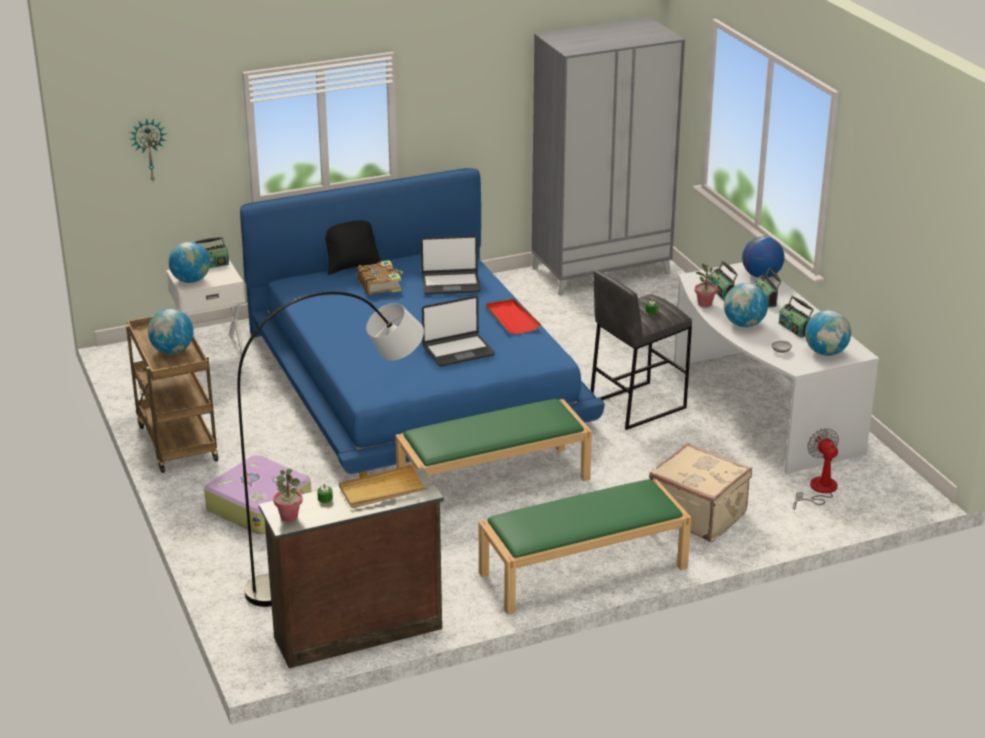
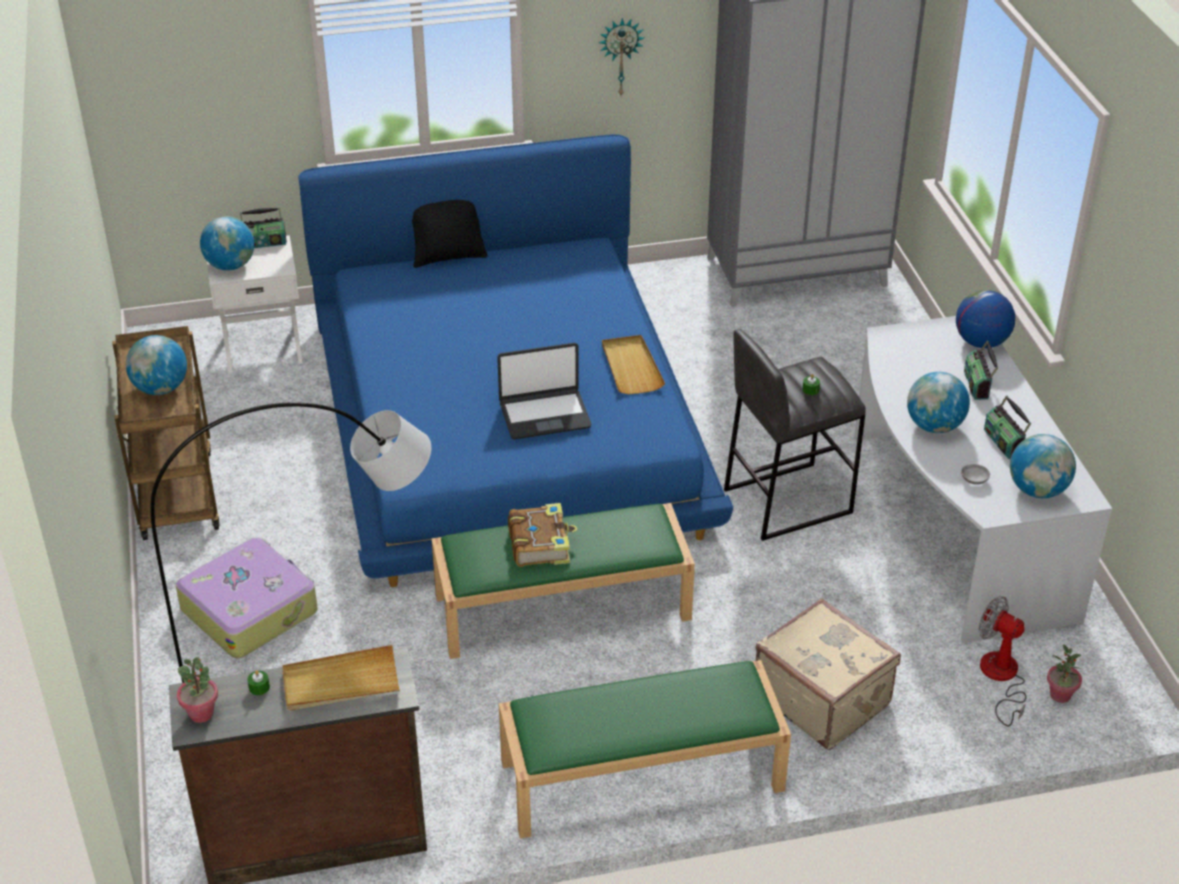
camera: 10 degrees right, 10 degrees up
wall clock [130,118,166,181] -> wall clock moved to [599,18,644,95]
book [357,260,403,295] -> book moved to [508,503,577,567]
laptop [421,235,481,294] -> none
red tray [486,298,541,334] -> beige tray [602,335,665,394]
potted plant [695,263,718,307] -> potted plant moved to [1047,644,1082,703]
radio [709,261,738,300] -> none
fan [793,428,839,510] -> fan turned 45 degrees counterclockwise [979,596,1026,726]

